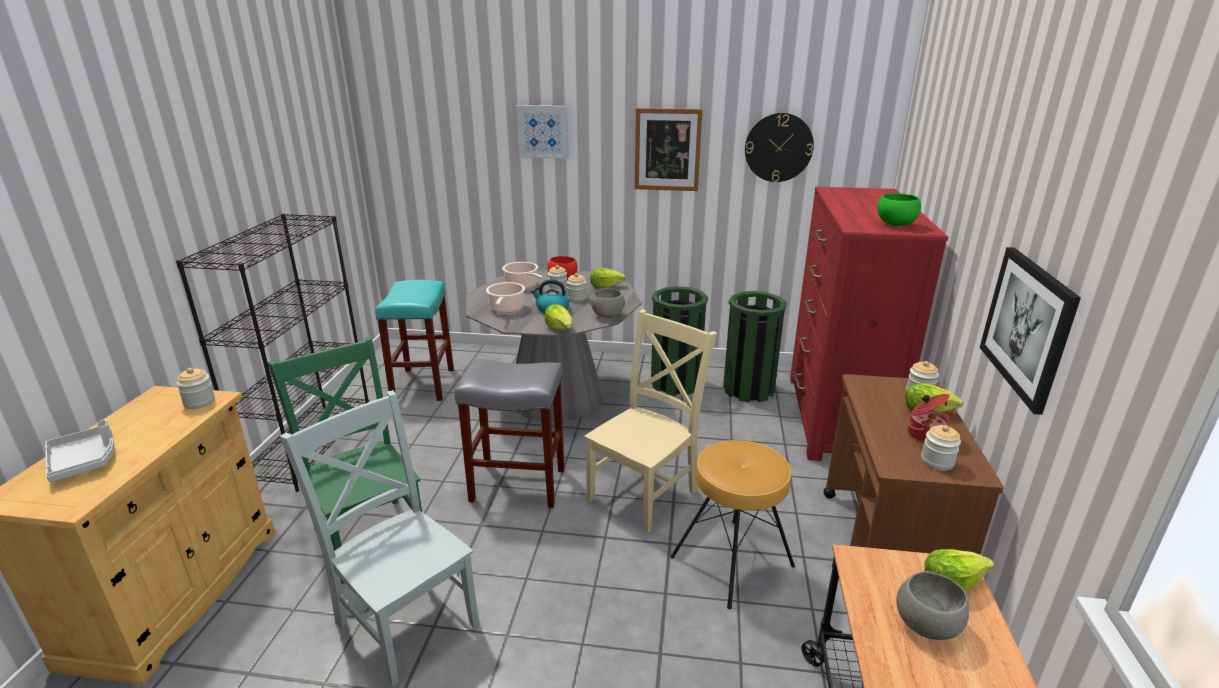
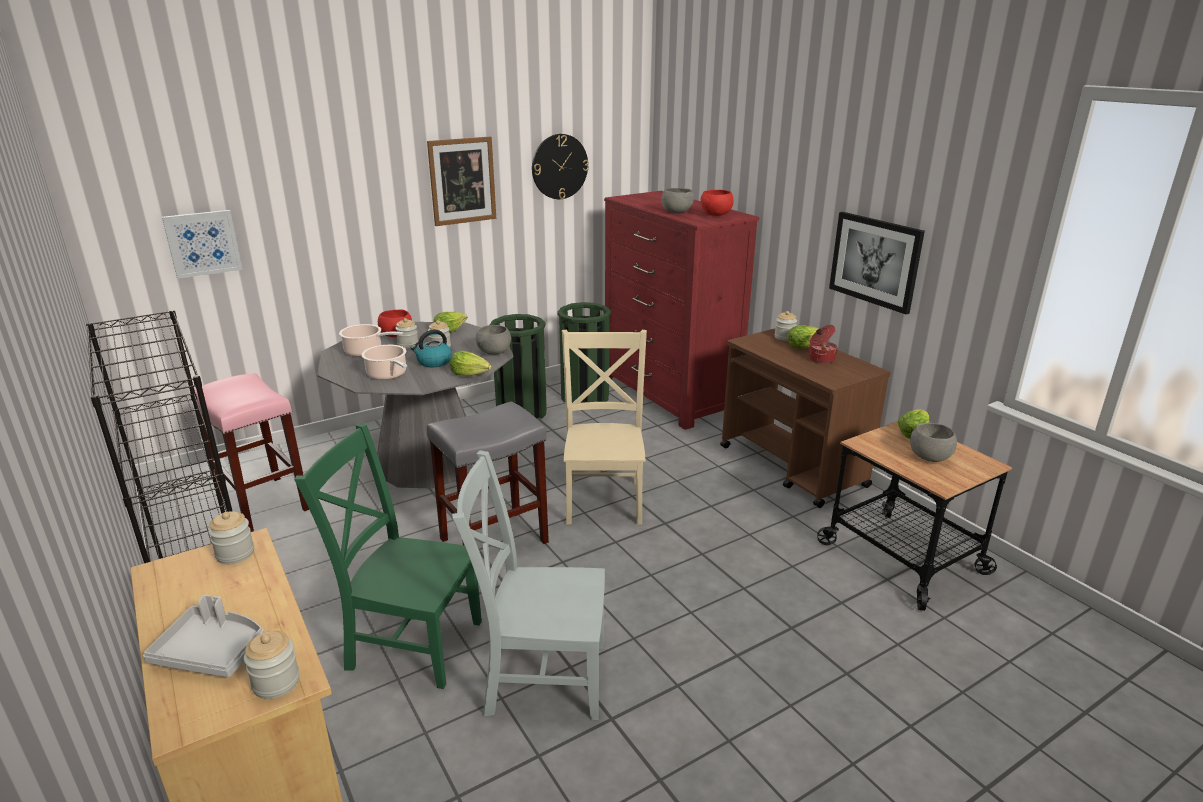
camera: 40 degrees left, 0 degrees up
turquoise stool [375,280,454,401] -> pink stool [194,373,309,532]
picture [516,105,569,159] -> picture moved to [162,210,242,279]
brown stool [670,440,795,609] -> none
green bowl [877,193,921,226] -> red bowl [701,190,734,216]
jar [921,425,961,471] -> jar moved to [244,631,300,699]
none -> grey bowl [661,188,694,214]

